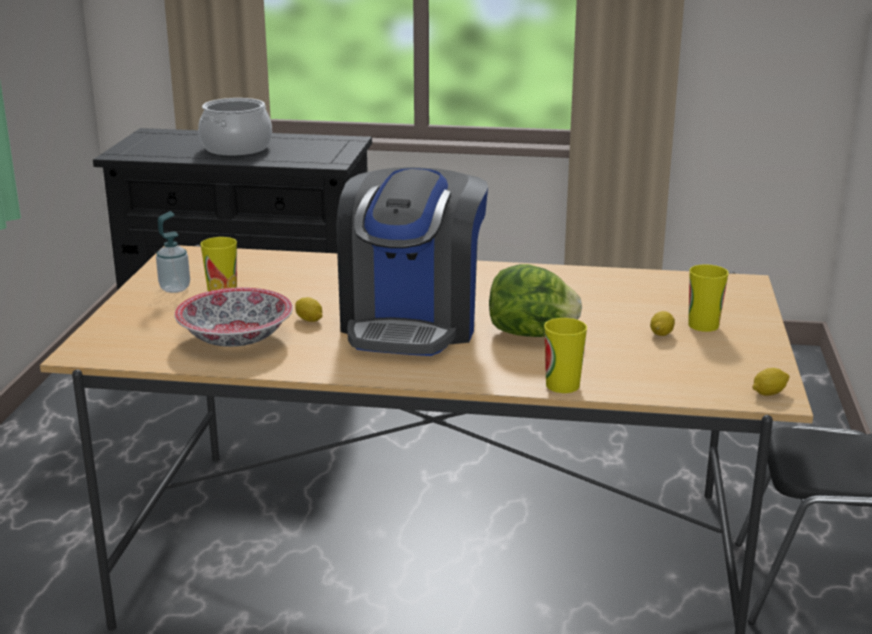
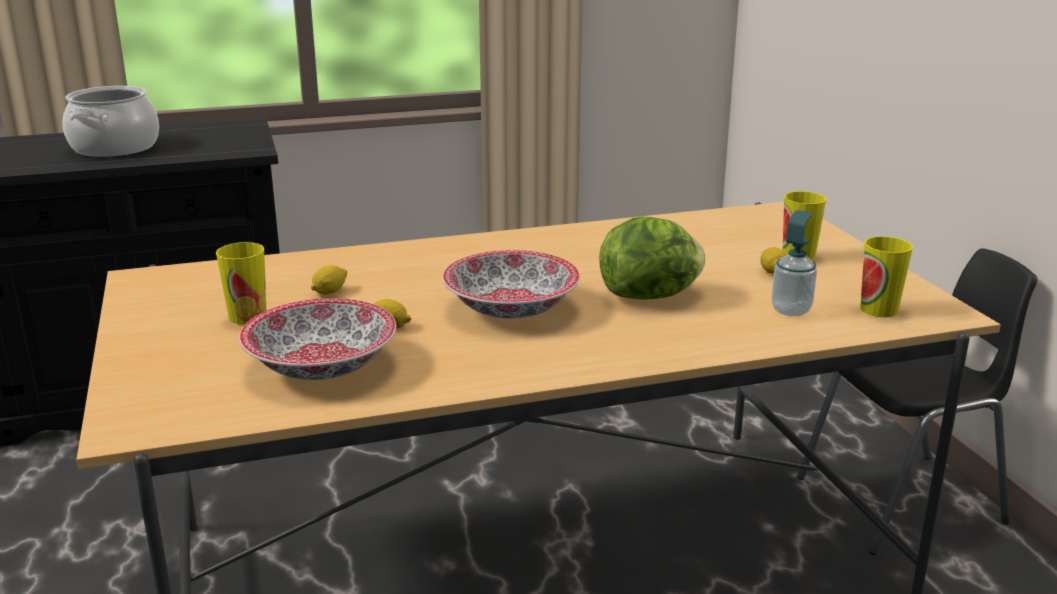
camera: 25 degrees left, 0 degrees up
soap dispenser [156,211,190,293] -> soap dispenser moved to [771,210,817,316]
coffee machine [337,167,488,356] -> bowl [442,250,580,318]
cup [544,318,587,393] -> cup moved to [860,236,913,317]
lemon [752,368,789,396] -> lemon moved to [311,265,347,295]

